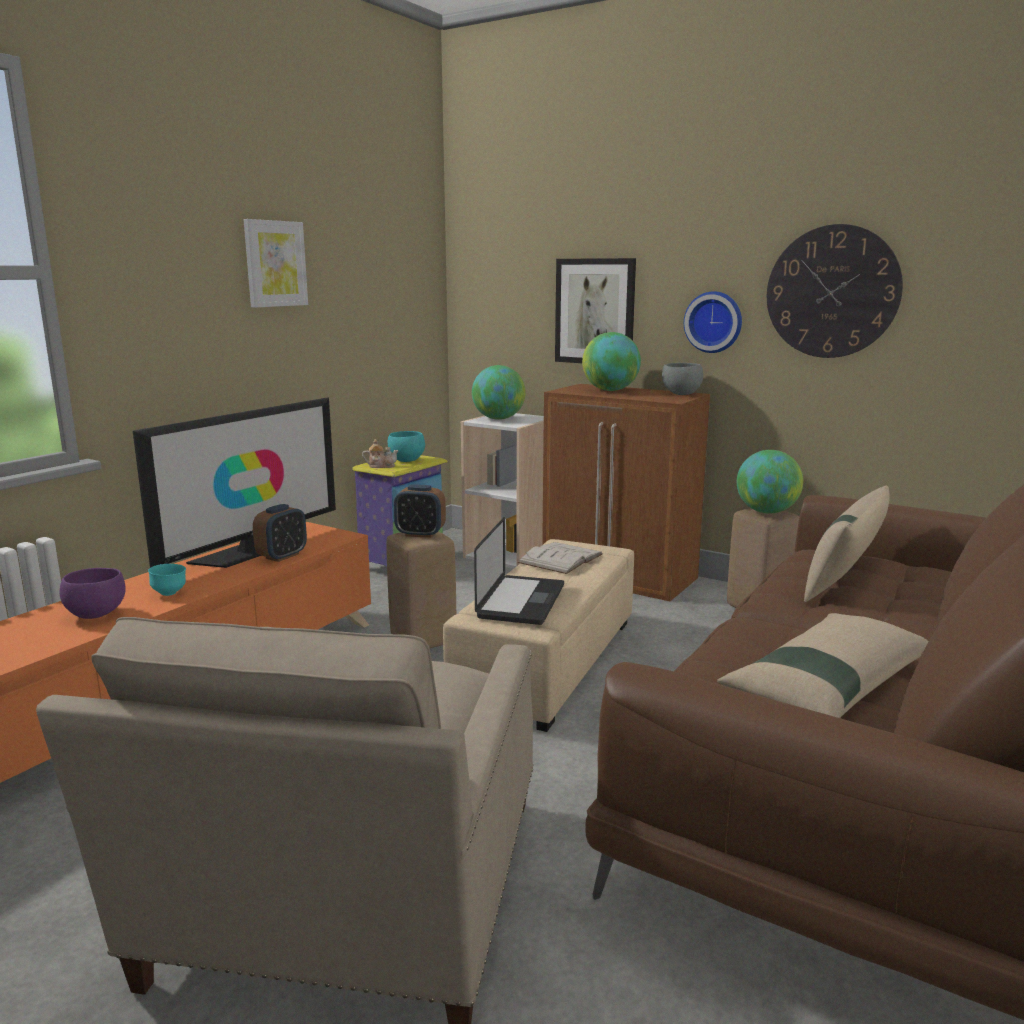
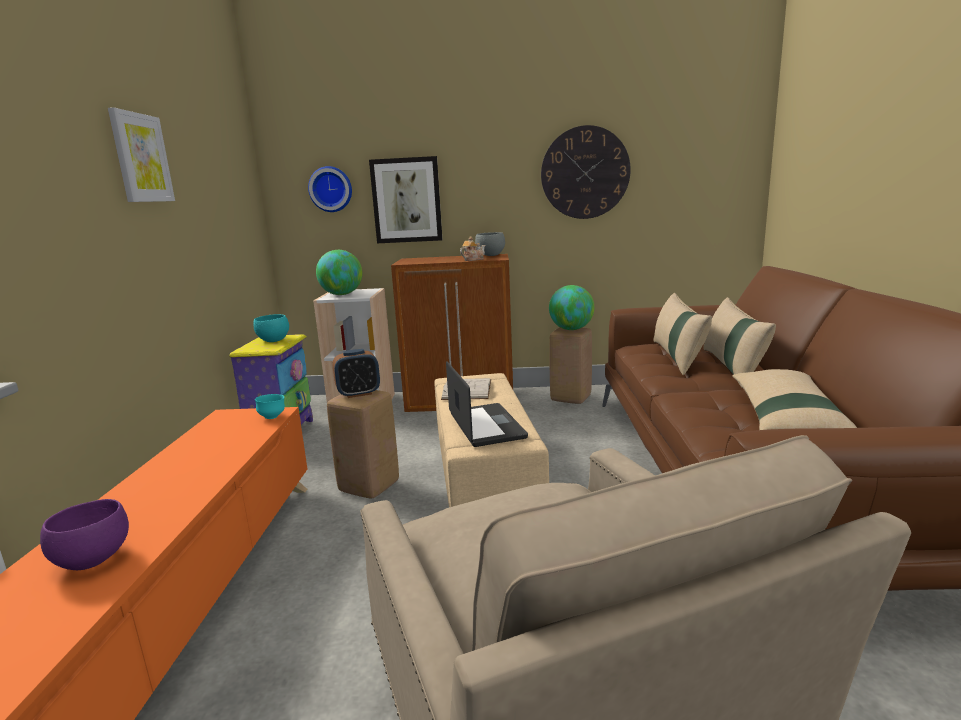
camera: 30 degrees left, 0 degrees up
television [133,398,336,568] -> none
turquoise bowl [148,564,186,596] -> turquoise bowl moved to [255,394,285,419]
alarm clock [253,504,307,562] -> none
teapot [362,439,399,468] -> teapot moved to [460,237,485,261]
globe [582,332,641,391] -> none
wall clock [684,291,742,353] -> wall clock moved to [308,166,352,212]
none -> beige pillow [704,297,776,387]

